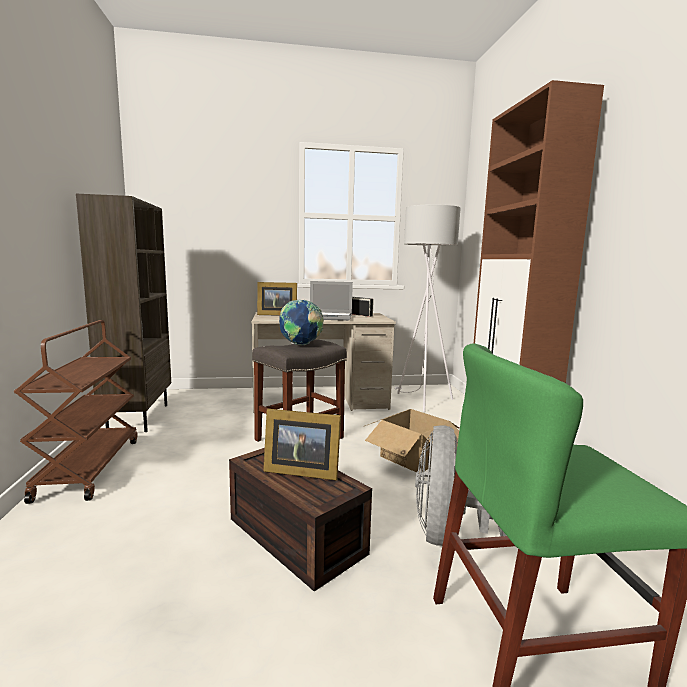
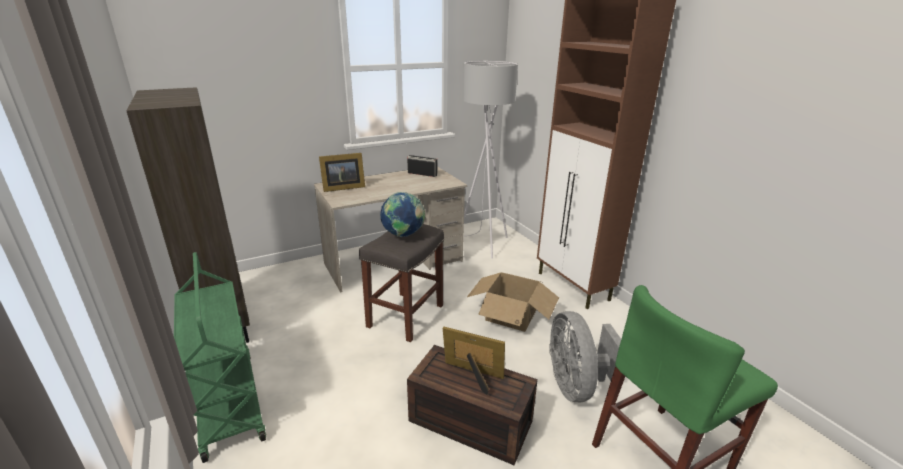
camera: 20 degrees left, 15 degrees up
brown cart [13,320,137,504] -> green cart [174,252,266,463]
picture frame [263,409,341,480] -> picture frame turned 150 degrees counterclockwise [443,327,505,395]
laptop [310,281,353,321] -> none

